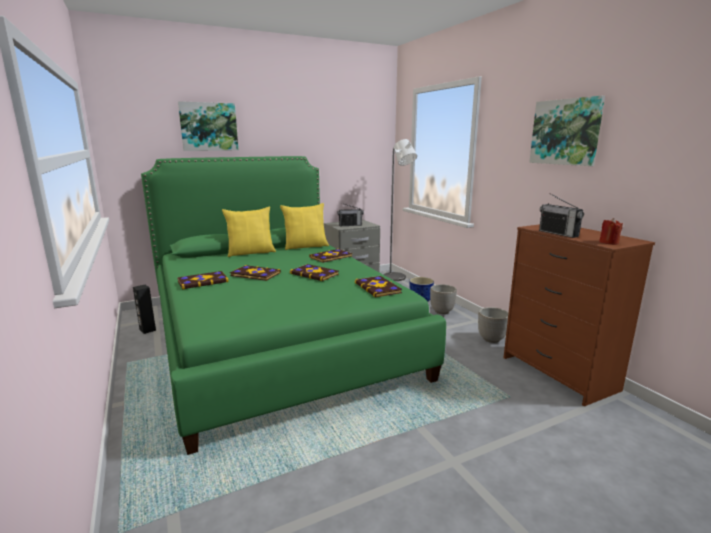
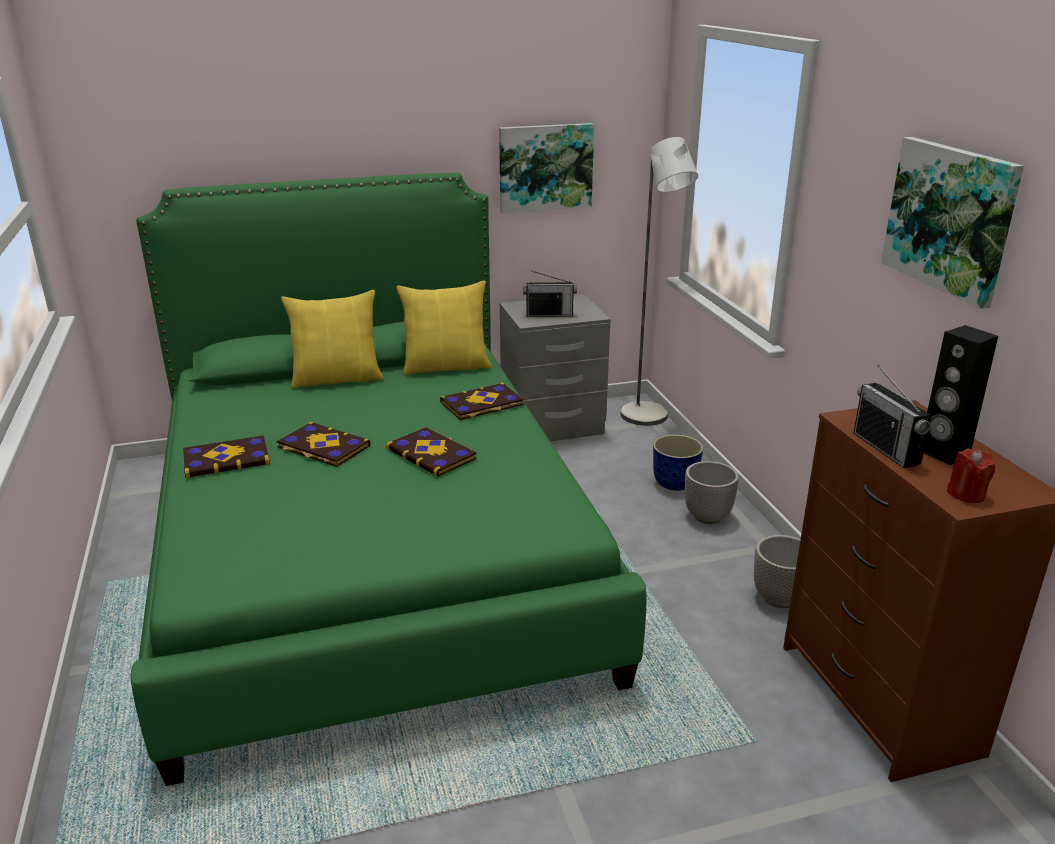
camera: 10 degrees right, 10 degrees up
black speaker [133,285,156,334] -> black speaker moved to [924,325,998,465]
picture [178,101,238,151] -> picture moved to [499,123,594,213]
book [355,276,402,298] -> none

